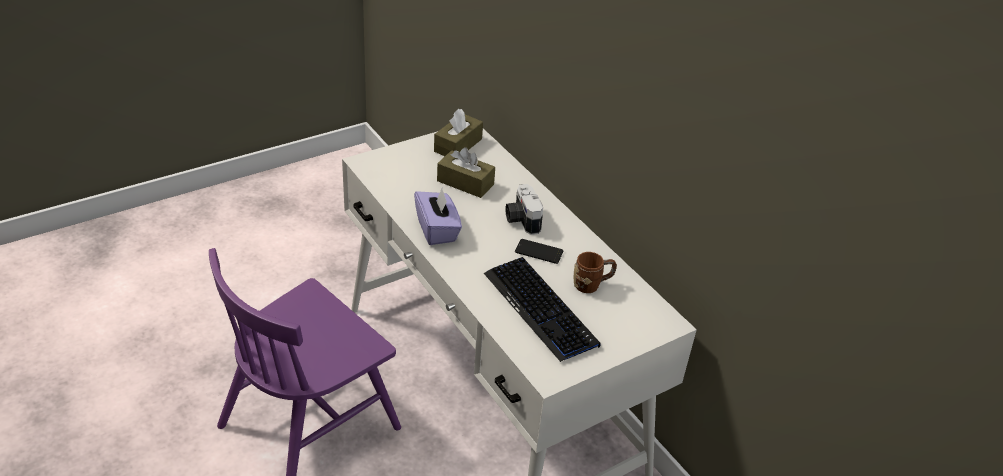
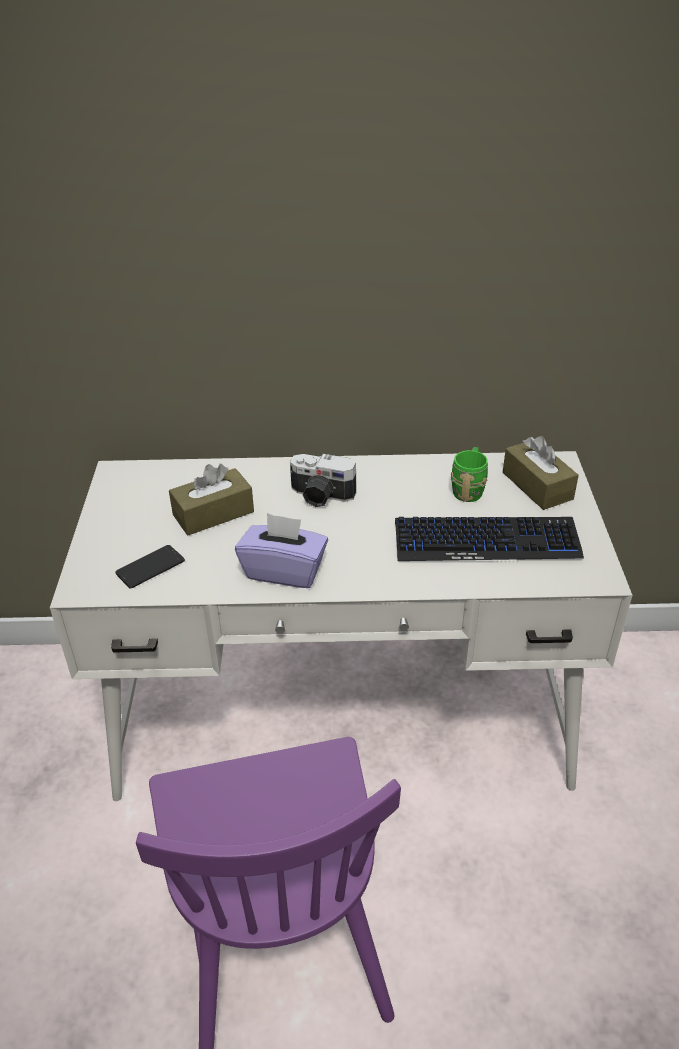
camera: 55 degrees left, 0 degrees up
brown tissue box [434,109,483,156] -> brown tissue box moved to [503,436,579,510]
phone [515,239,563,264] -> phone moved to [115,545,185,589]
brown mug [574,252,617,293] -> green mug [451,447,488,502]

